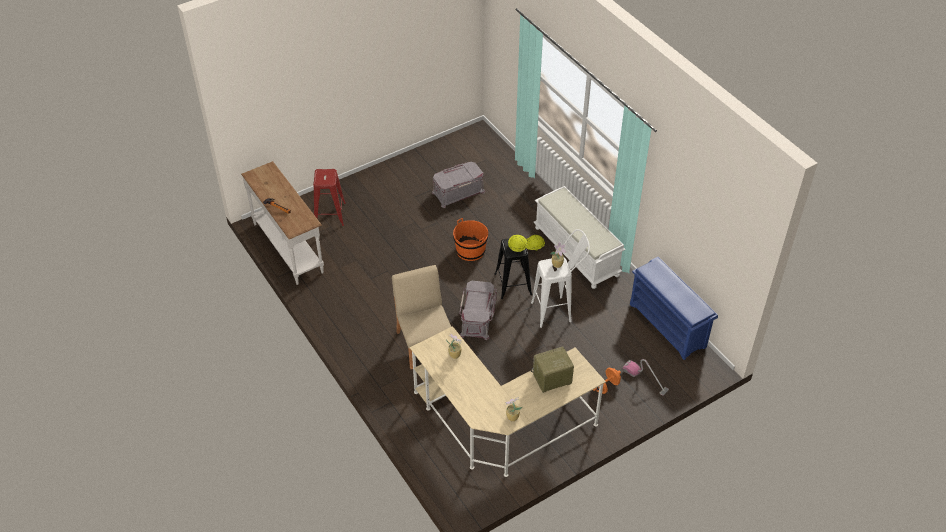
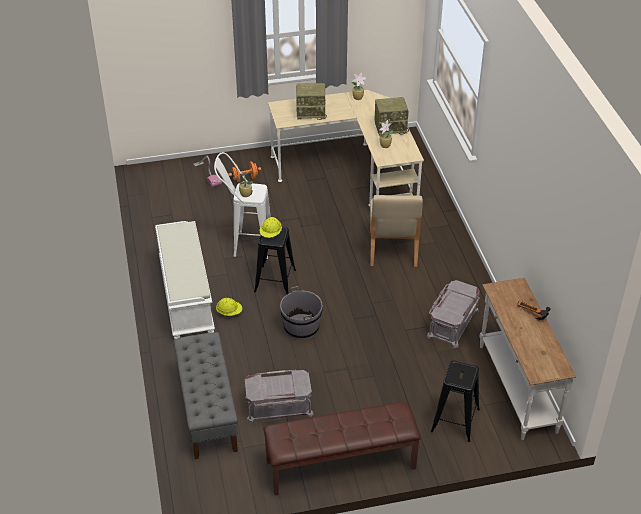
camera: 160 degrees left, 5 degrees down
red stool [313,169,346,226] -> black stool [431,360,480,442]
orange bucket [453,218,488,261] -> grey bucket [280,286,322,340]
grey storage box [459,280,497,340] -> grey storage box moved to [427,280,480,348]
blue shoe rack [630,257,718,360] -> none
none -> grey bench [174,332,238,459]
none -> brown bench [263,402,420,495]
none -> radio [375,97,409,136]

